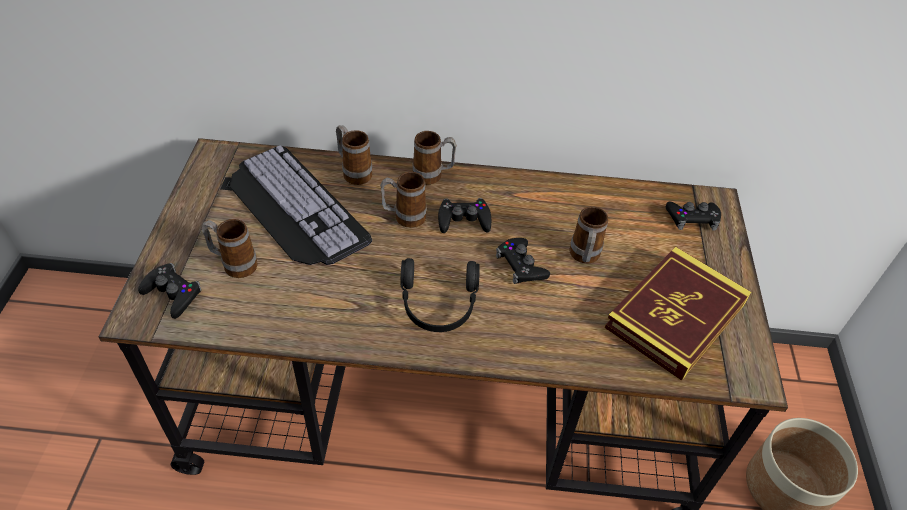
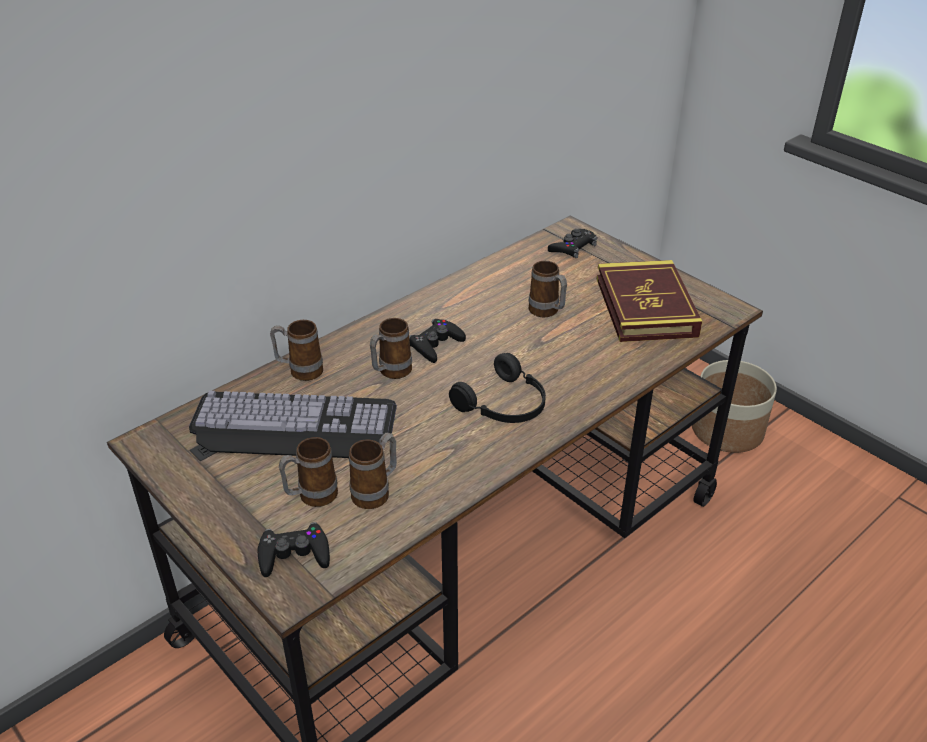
camera: 45 degrees left, 10 degrees down
mug [412,131,456,185] -> mug moved to [349,433,397,509]
black game controller [496,238,550,284] -> none

